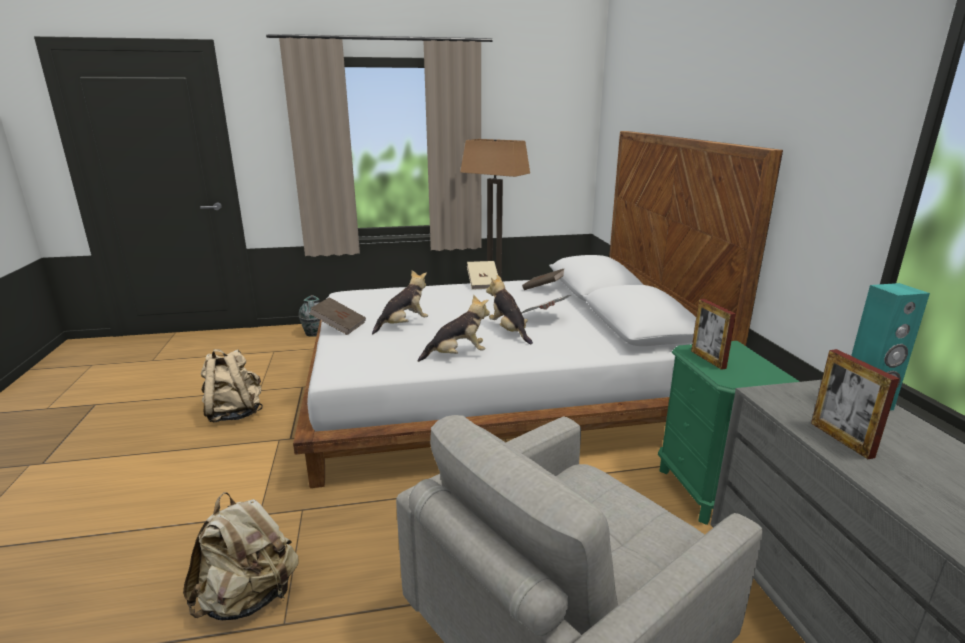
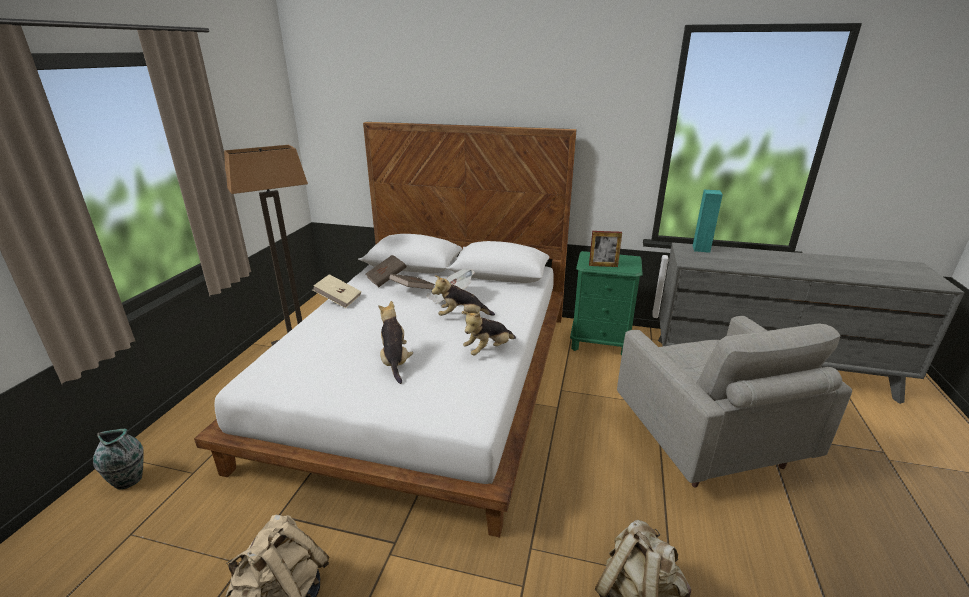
camera: 65 degrees left, 5 degrees up
brown book [309,297,366,335] -> brown book moved to [389,274,435,290]
plush toy [418,295,490,362] -> plush toy turned 135 degrees counterclockwise [463,312,516,356]
picture frame [811,349,900,459] -> none

